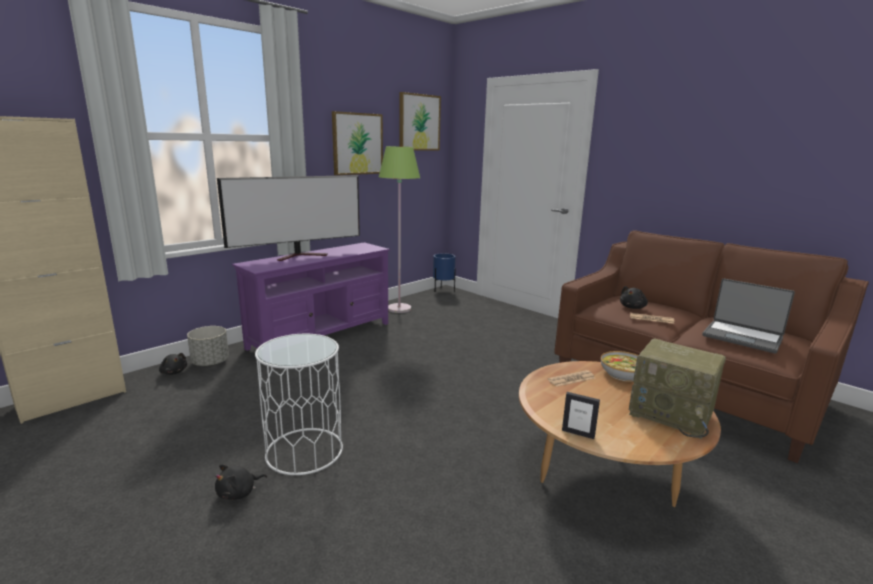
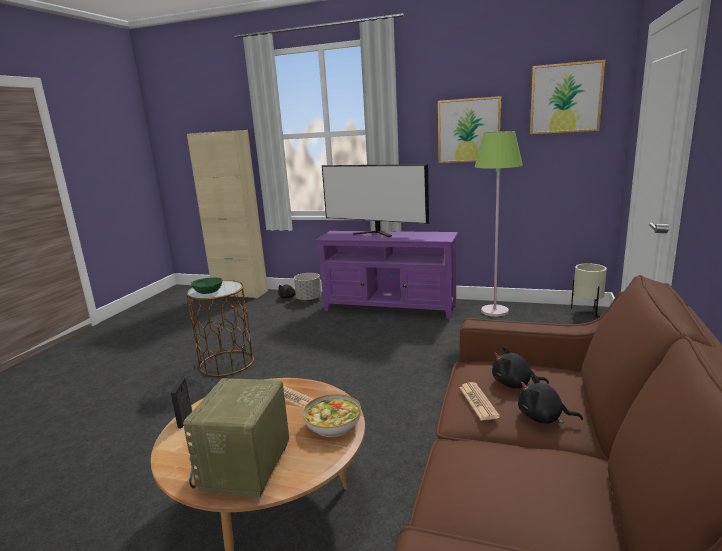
camera: 65 degrees right, 0 degrees up
black plush toy [215,464,267,500] -> black plush toy moved to [518,375,583,424]
white side table [255,334,343,475] -> brown side table [186,280,254,376]
blue planter [433,253,456,292] -> beige planter [571,263,607,317]
laptop [702,279,795,354] -> none
none -> green bowl [191,278,222,294]

